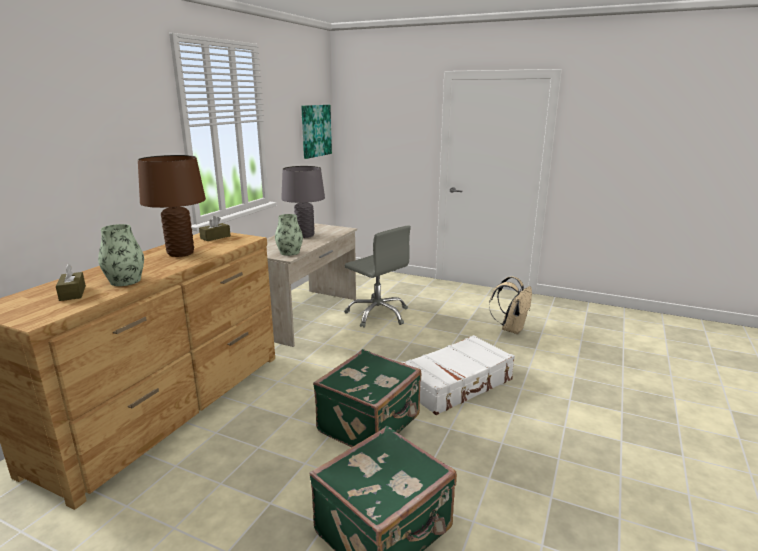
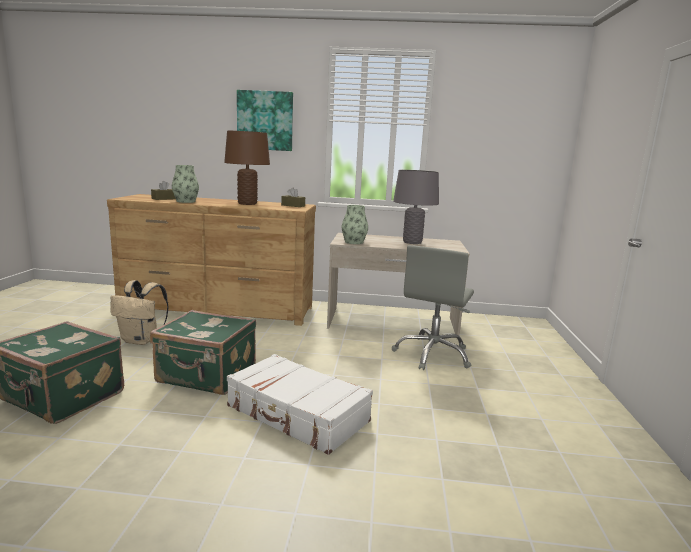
camera: 70 degrees right, 5 degrees down
picture [301,105,332,159] -> picture moved to [237,90,293,151]
beige backpack [489,276,532,334] -> beige backpack moved to [110,280,169,345]

